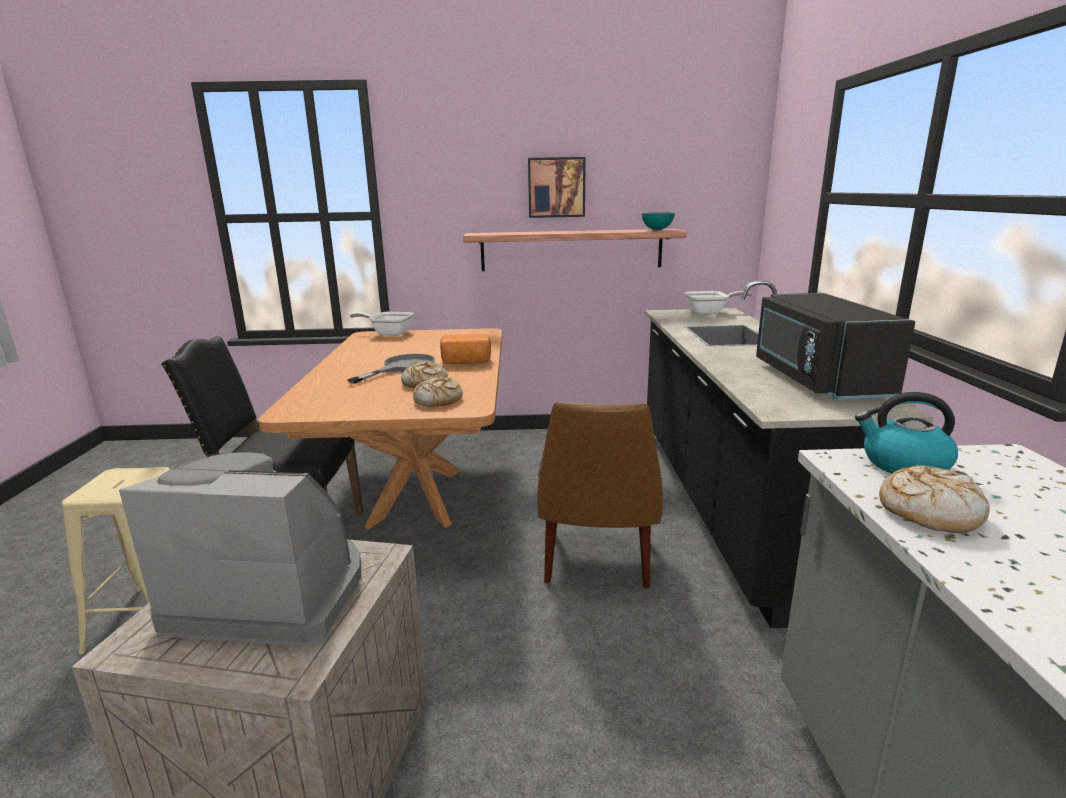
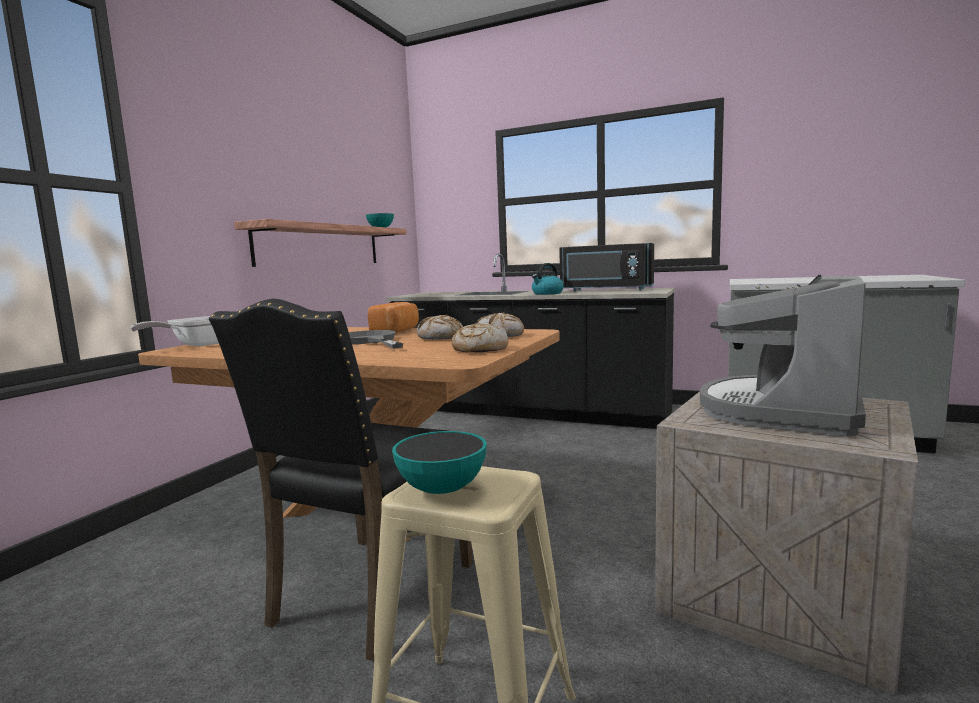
camera: 65 degrees left, 10 degrees down
picture [528,157,586,218] -> none
brown chair [538,402,663,589] -> none
frying pan [684,291,752,315] -> none
kettle [855,392,958,473] -> kettle moved to [532,263,564,295]
bread [879,465,990,534] -> bread moved to [452,323,508,352]
none -> bowl [392,431,487,494]

